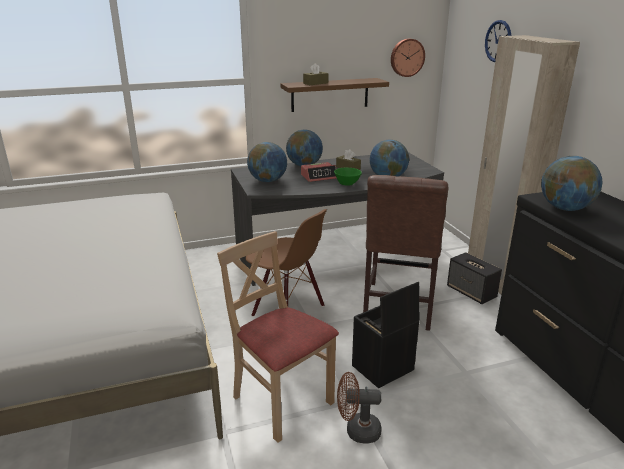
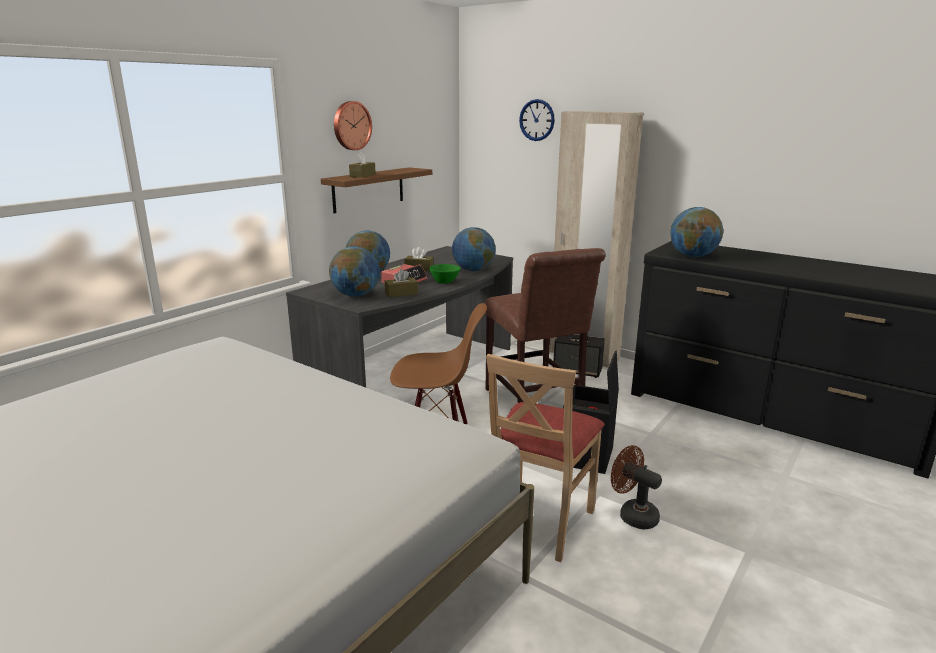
camera: 35 degrees left, 5 degrees down
beige chair [217,231,339,443] -> beige chair turned 75 degrees counterclockwise [486,354,605,562]
brown fan [337,372,381,444] -> brown fan turned 75 degrees clockwise [611,445,662,529]
wall clock [391,39,425,77] -> wall clock moved to [334,101,372,150]
none -> brown tissue box [385,269,418,297]

